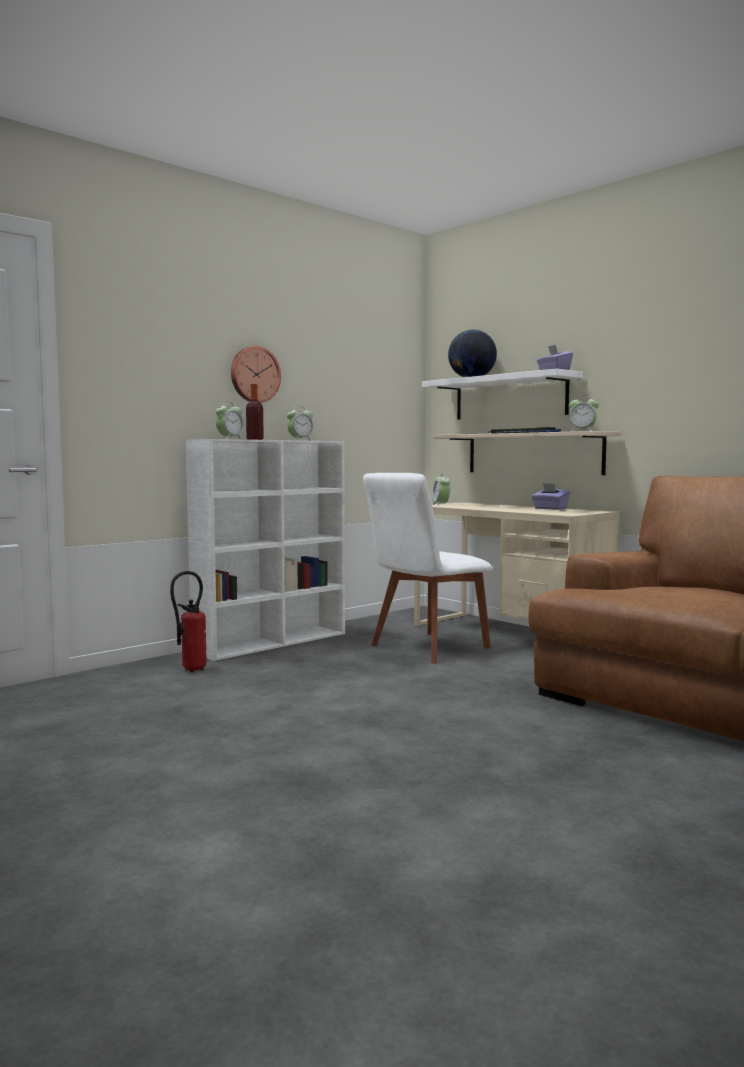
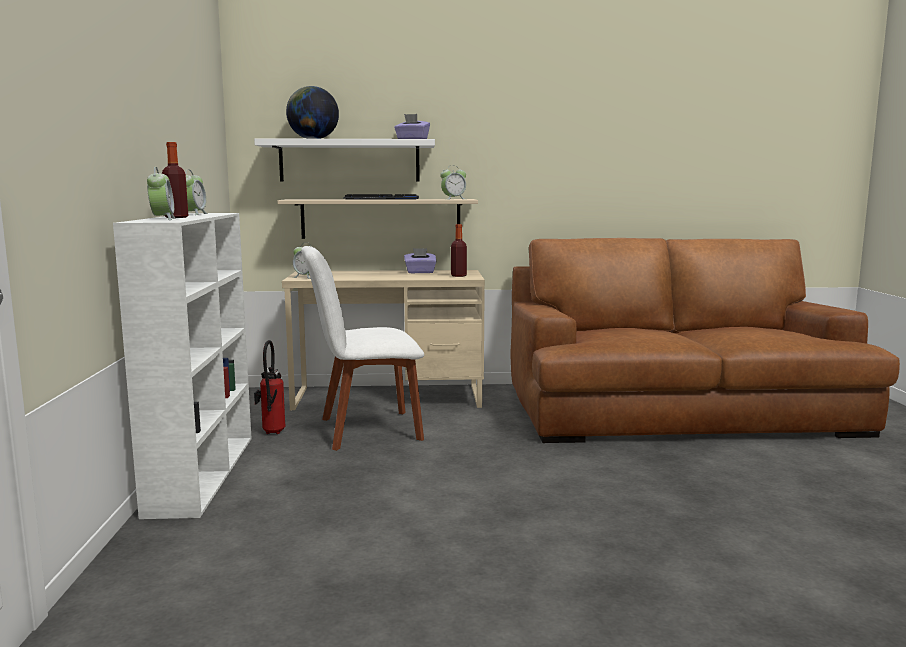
camera: 50 degrees left, 5 degrees up
fire extinguisher [170,571,207,672] -> fire extinguisher moved to [254,340,286,434]
wall clock [231,346,281,403] -> none
white chair [363,473,493,664] -> white chair turned 75 degrees clockwise [301,246,424,451]
none -> bottle [451,224,467,277]

